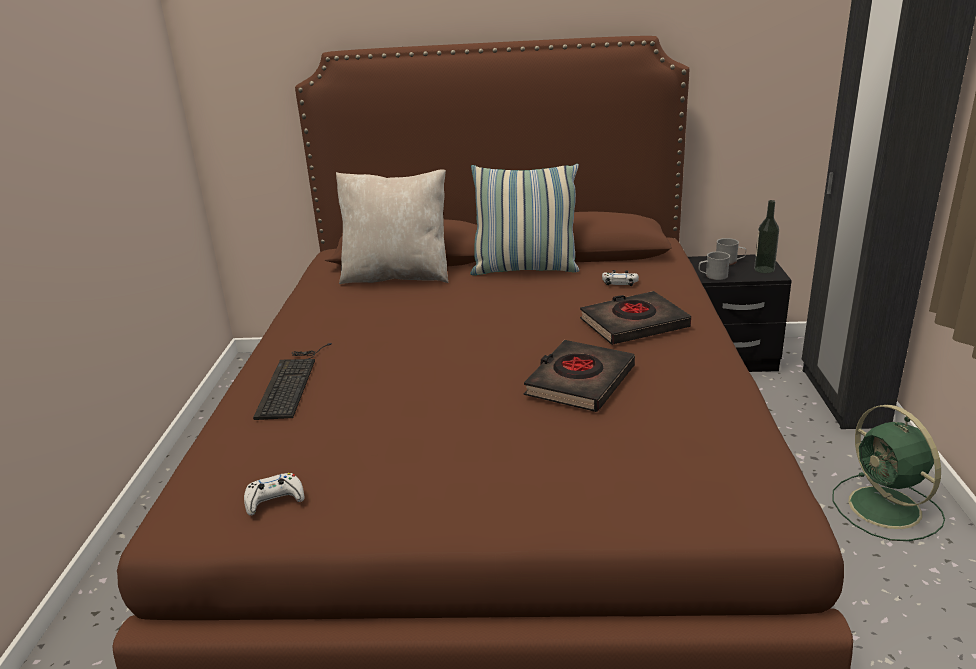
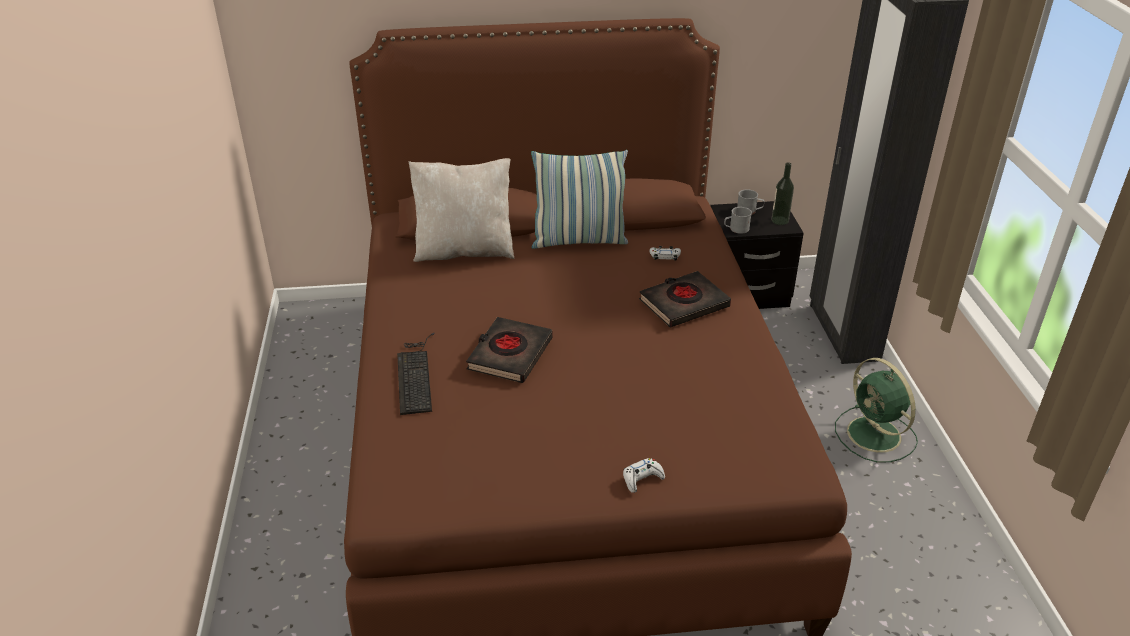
camera: 10 degrees left, 10 degrees up
white game controller [244,473,305,516] -> white game controller moved to [623,458,665,493]
black book [524,340,635,412] -> black book moved to [466,317,553,383]

